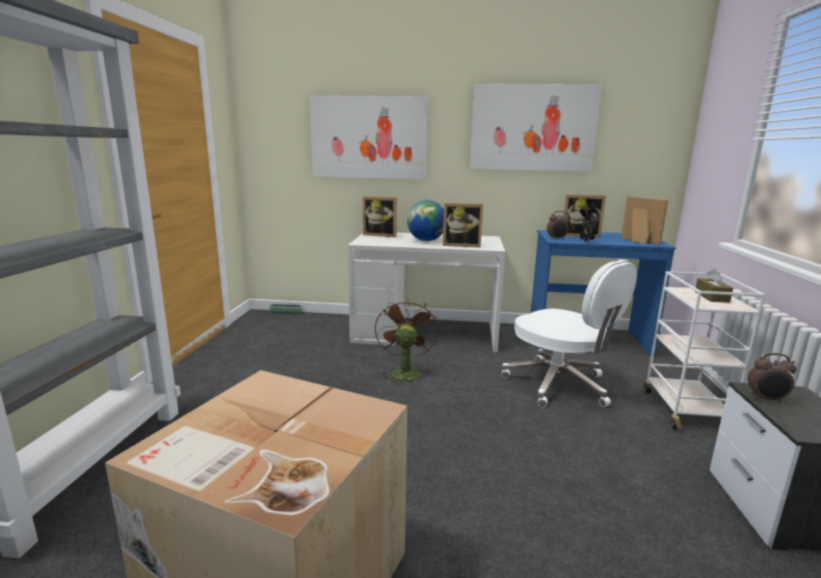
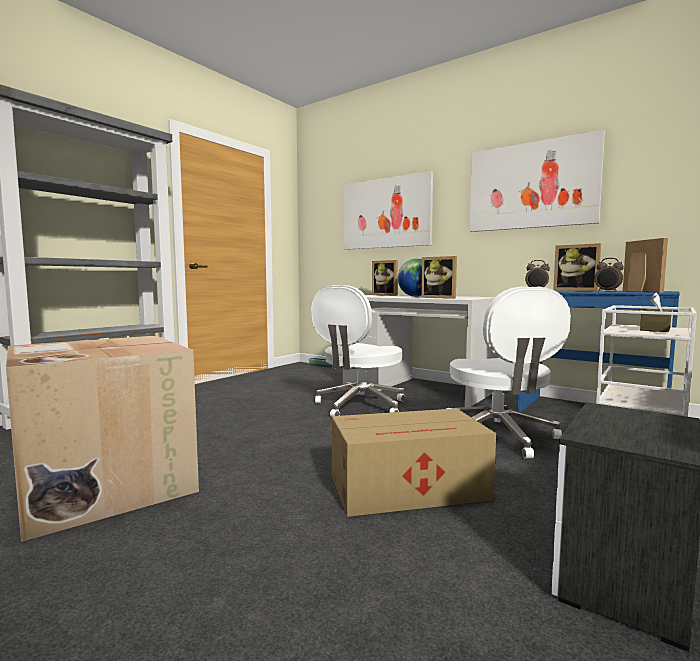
camera: 30 degrees right, 10 degrees down
brown fan [375,299,439,385] -> white office chair [311,285,405,417]
potted plant [580,198,600,242] -> none
alarm clock [747,353,797,403] -> alarm clock moved to [595,258,624,292]
none -> cardboard box [332,408,496,517]

